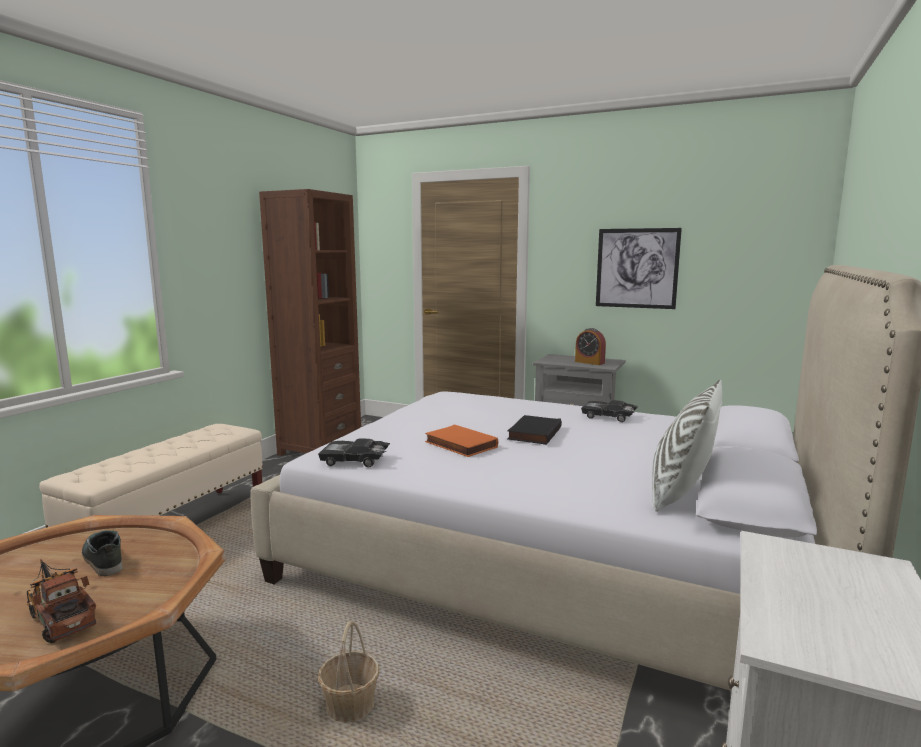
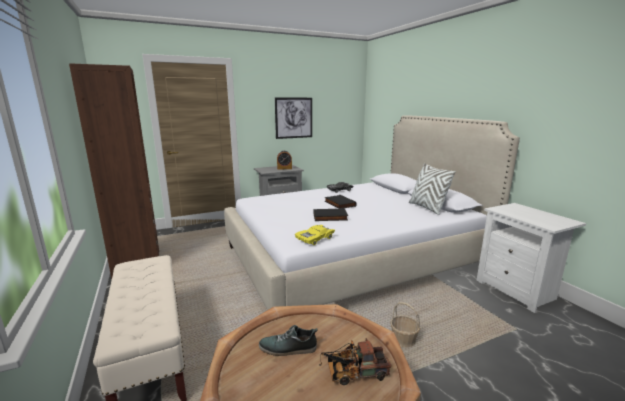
camera: 50 degrees left, 5 degrees up
black toy car [318,438,390,467] -> yellow toy car [295,225,335,245]
orange book [425,425,498,457] -> black book [313,209,348,221]

